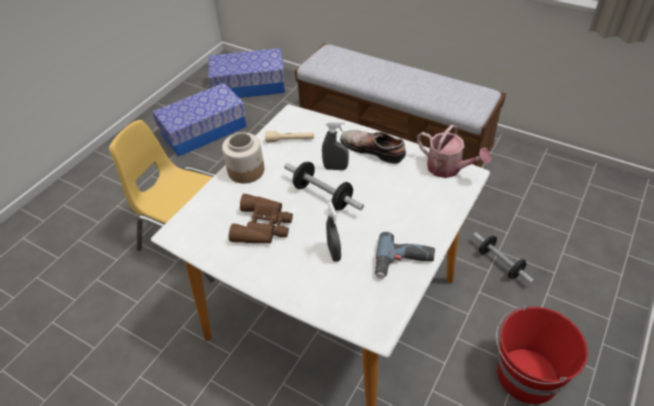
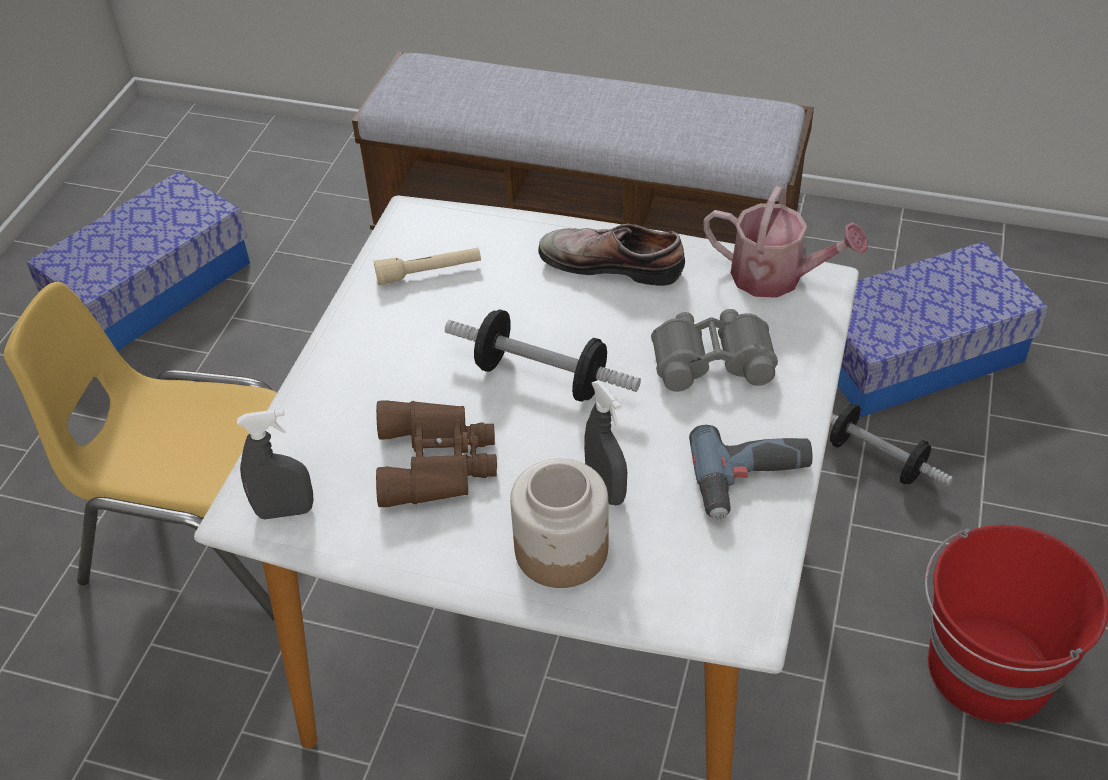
camera: 15 degrees left, 0 degrees up
storage box [208,48,285,98] -> storage box moved to [837,241,1048,417]
jar [222,132,264,183] -> jar moved to [510,459,608,588]
grey spray bottle [322,121,349,170] -> grey spray bottle moved to [237,409,313,519]
none -> grey binoculars [651,309,778,392]

